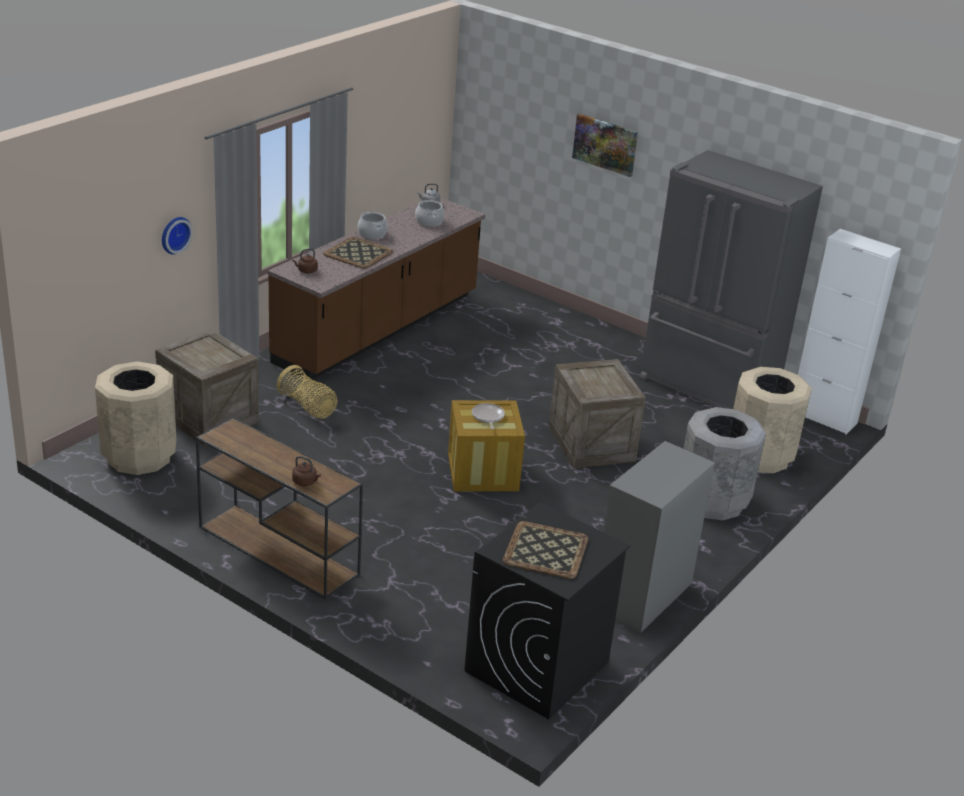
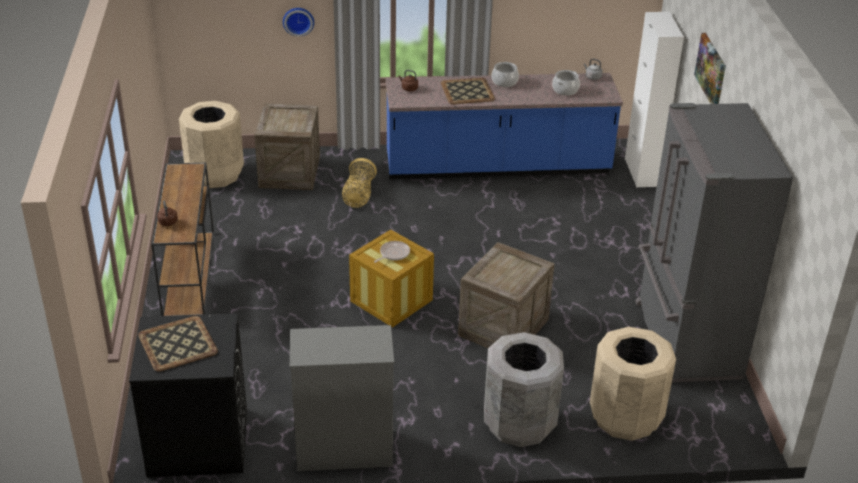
camera: 50 degrees right, 5 degrees up
brown counter [268,198,485,381] -> blue counter [386,73,623,179]
white cabinet [798,229,901,434] -> white cabinet moved to [625,12,684,187]

